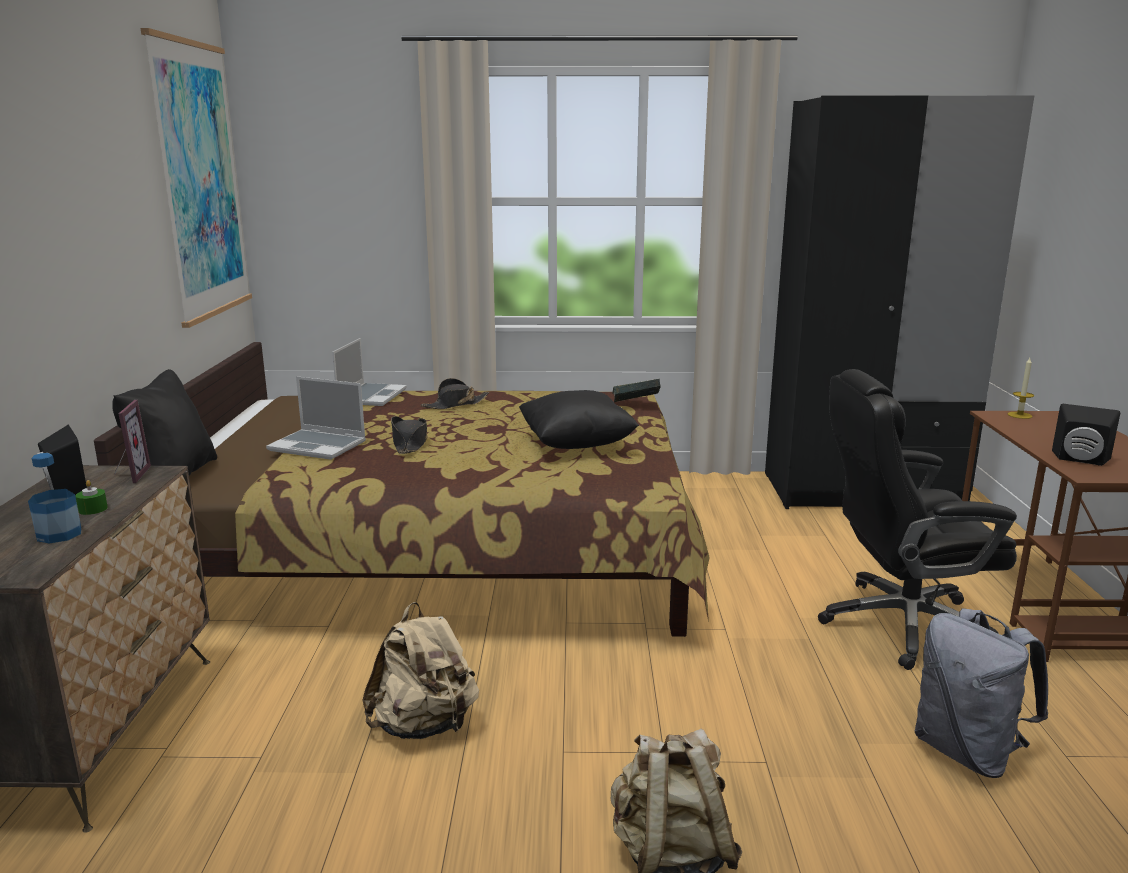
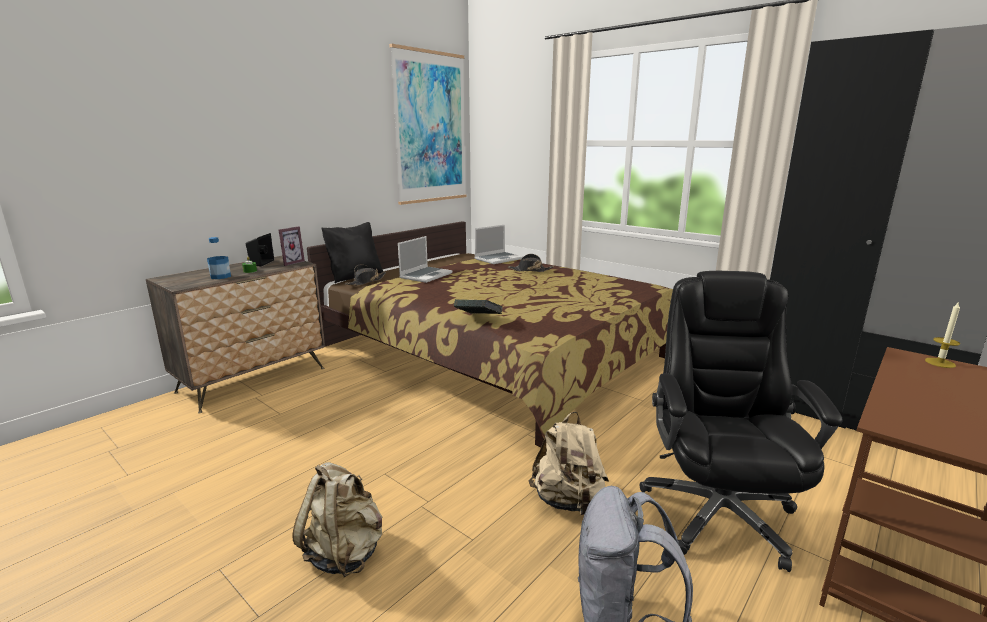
camera: 40 degrees right, 0 degrees up
laptop [266,376,366,460] -> laptop turned 120 degrees counterclockwise [398,236,453,283]
beige backpack [362,602,479,739] -> beige backpack moved to [529,412,609,515]
black hat [391,416,428,454] -> black hat moved to [345,265,386,285]
black pillow [519,390,639,449] -> none
book [612,379,661,402] -> book moved to [454,299,503,314]
black office chair [818,369,1017,670] -> black office chair turned 60 degrees clockwise [640,271,843,572]
black speaker [1052,404,1120,466] -> none

